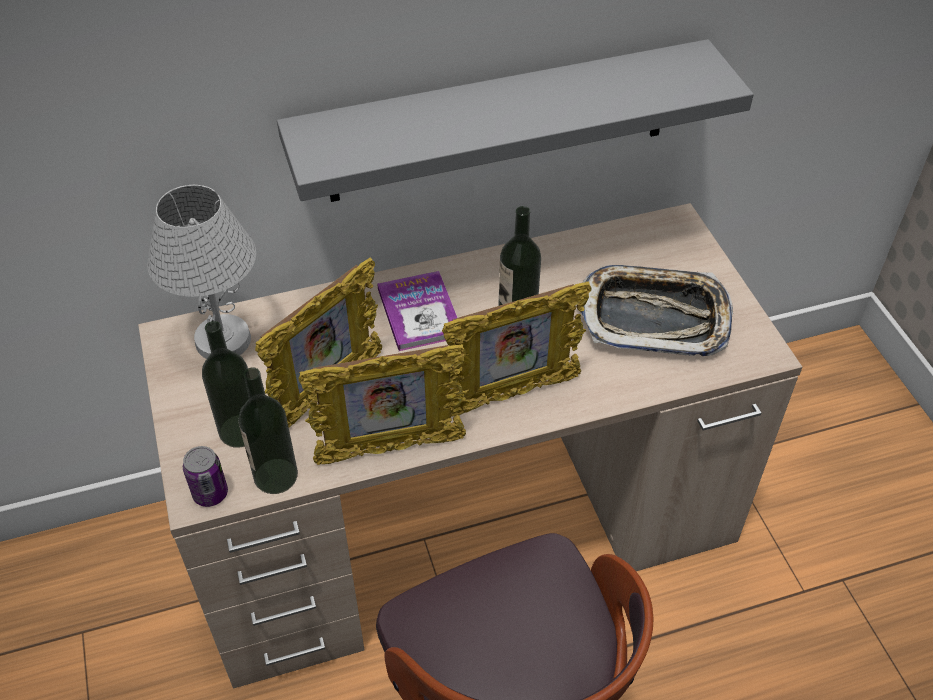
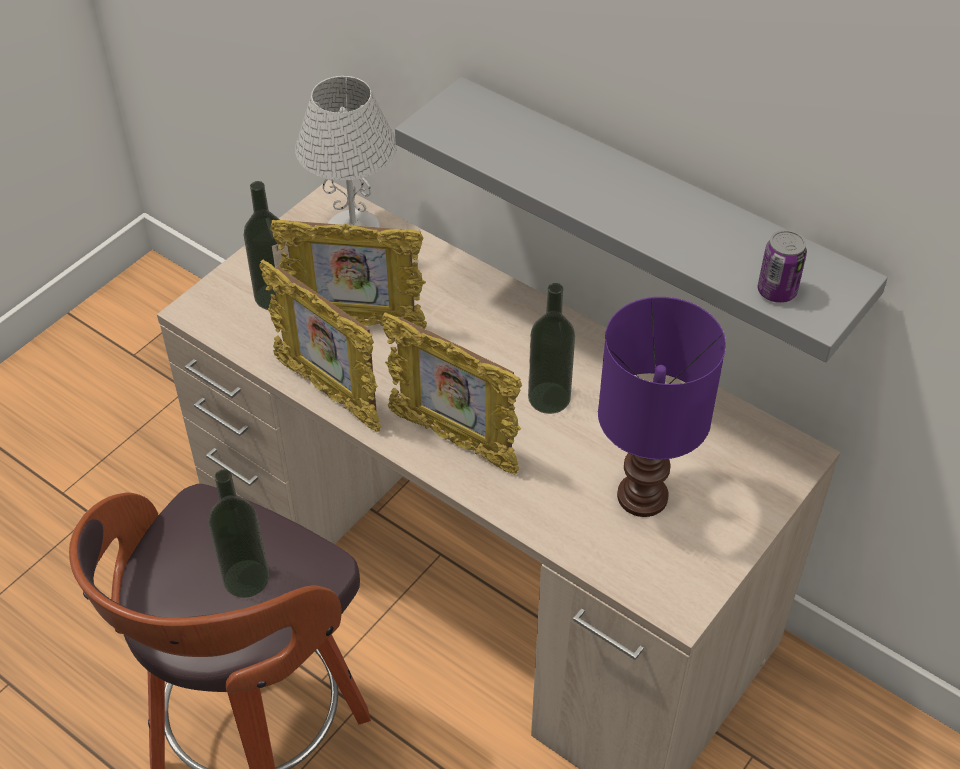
camera: 55 degrees right, 0 degrees up
can [183,446,228,507] -> can moved to [758,230,807,303]
bottle [238,367,298,494] -> bottle moved to [209,470,269,598]
book [377,271,457,351] -> none
tray [580,265,733,356] -> purple table lamp [598,297,726,517]

